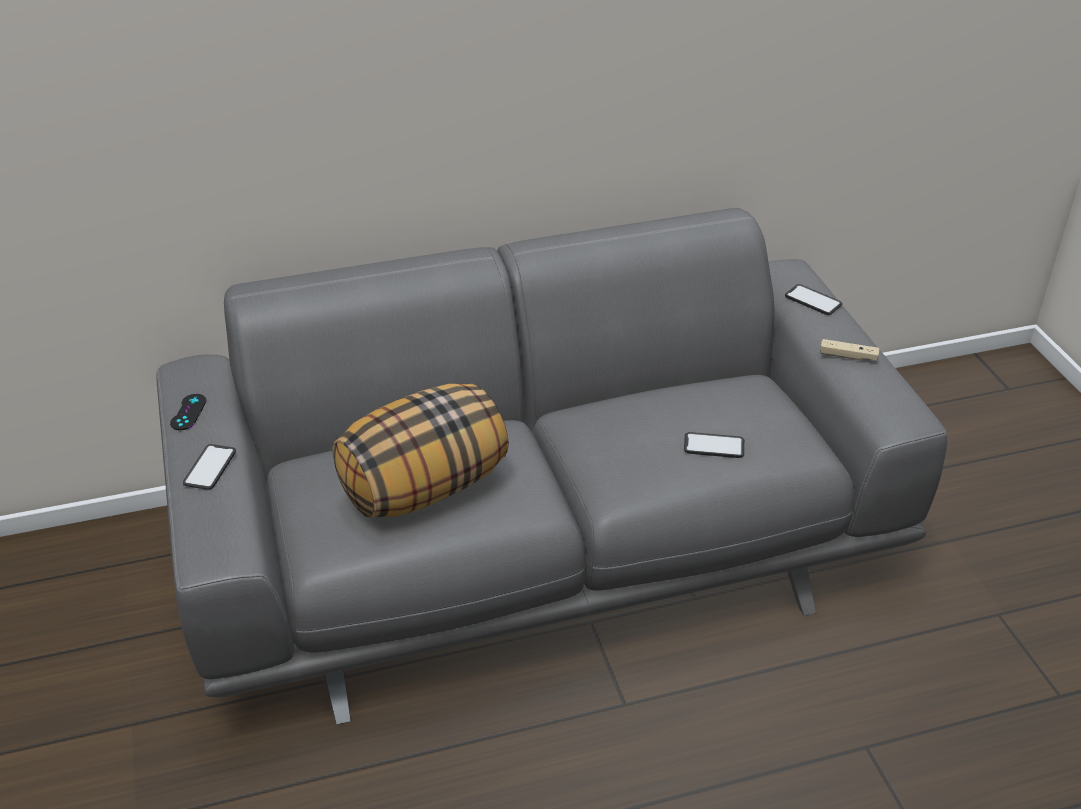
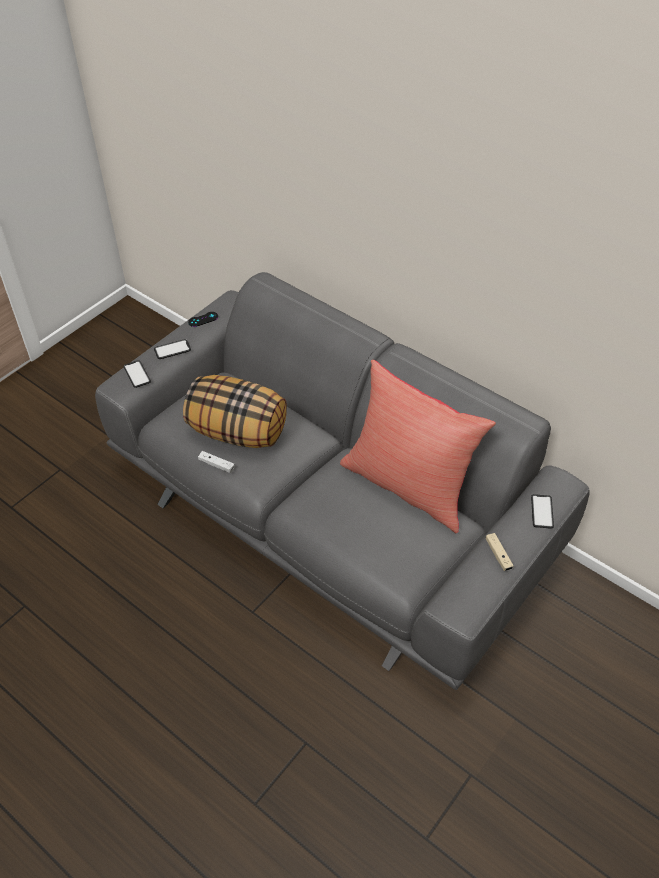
camera: 55 degrees right, 10 degrees up
phone [684,432,744,458] -> phone moved to [124,360,151,388]
none -> white game controller [198,451,235,473]
none -> red pillow [340,360,496,533]

